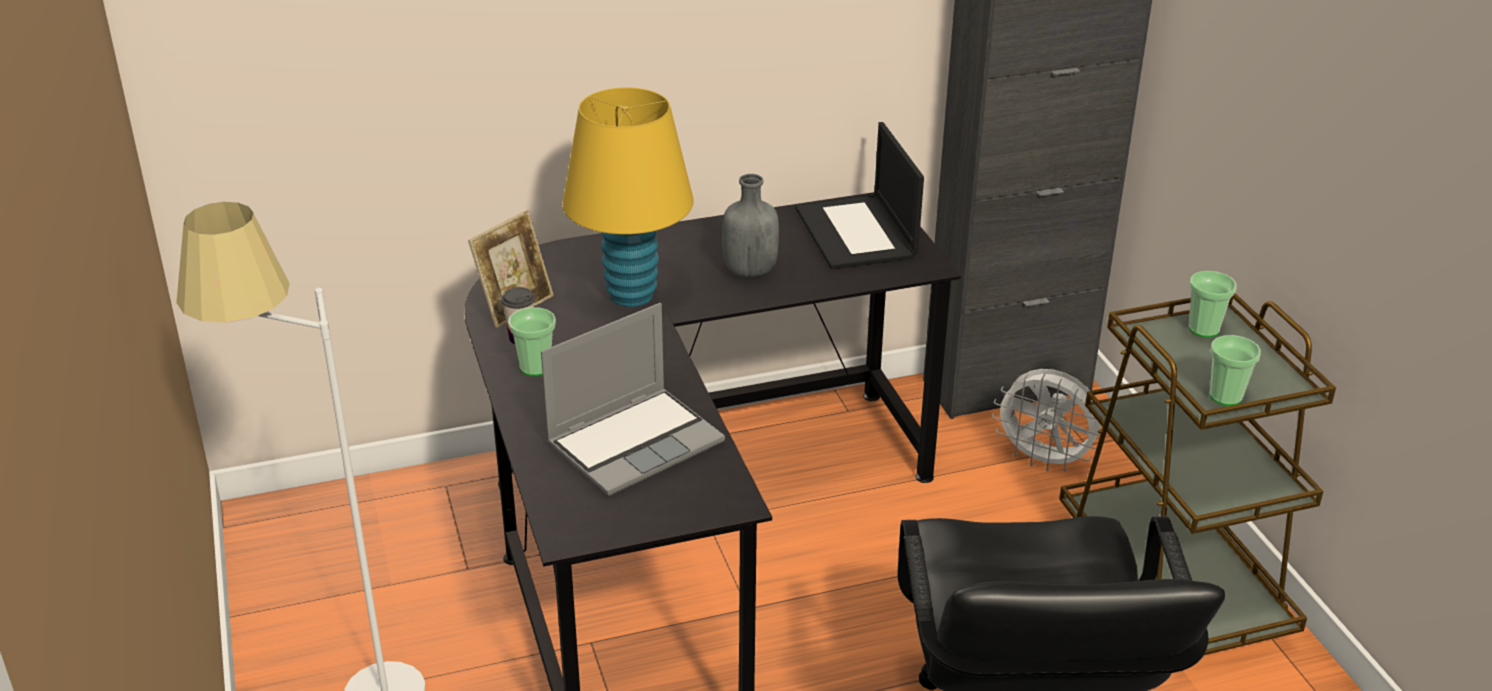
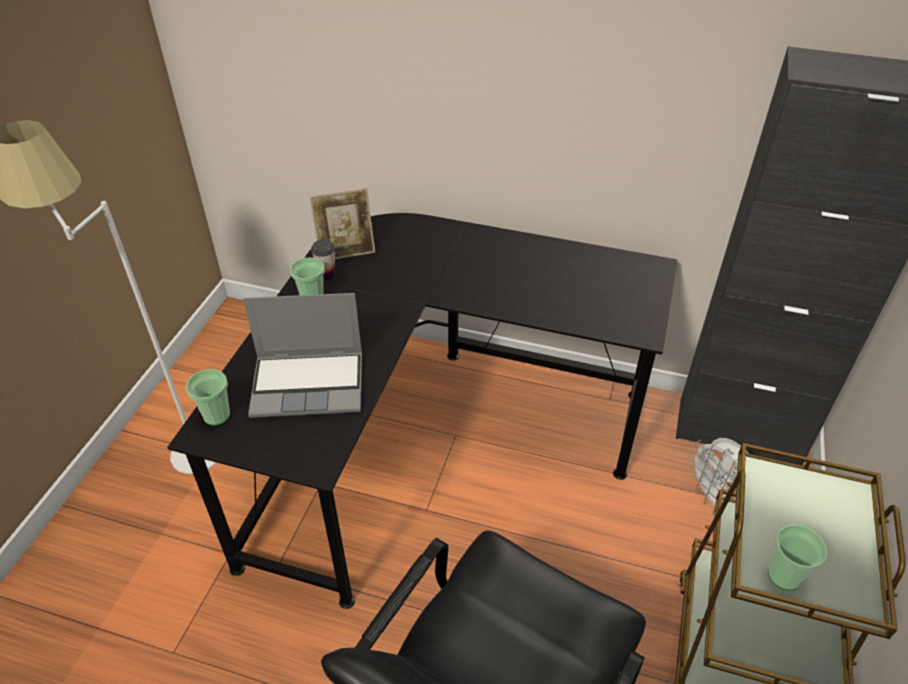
camera: 35 degrees right, 10 degrees up
yellow table lamp [562,87,693,307] -> none
grey bottle [722,174,779,278] -> none
laptop [796,122,924,269] -> none
cup [1189,271,1237,338] -> cup moved to [186,369,230,426]

